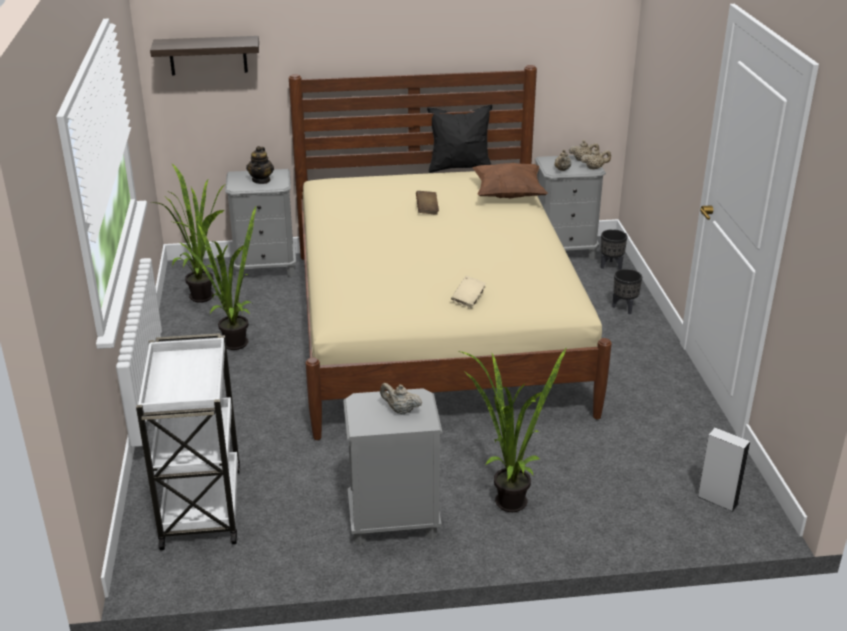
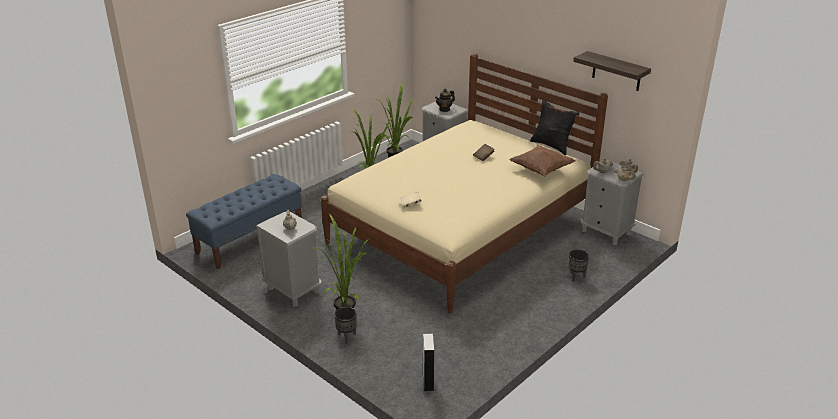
camera: 50 degrees right, 0 degrees up
white cart [136,333,240,550] -> blue bench [186,174,302,269]
shelf [150,36,259,75] -> shelf moved to [573,51,651,91]
black planter [601,229,627,270] -> black planter moved to [334,307,357,344]

